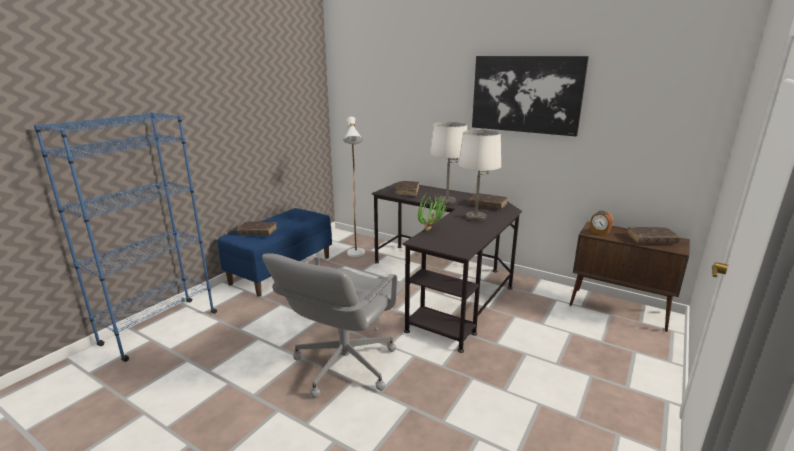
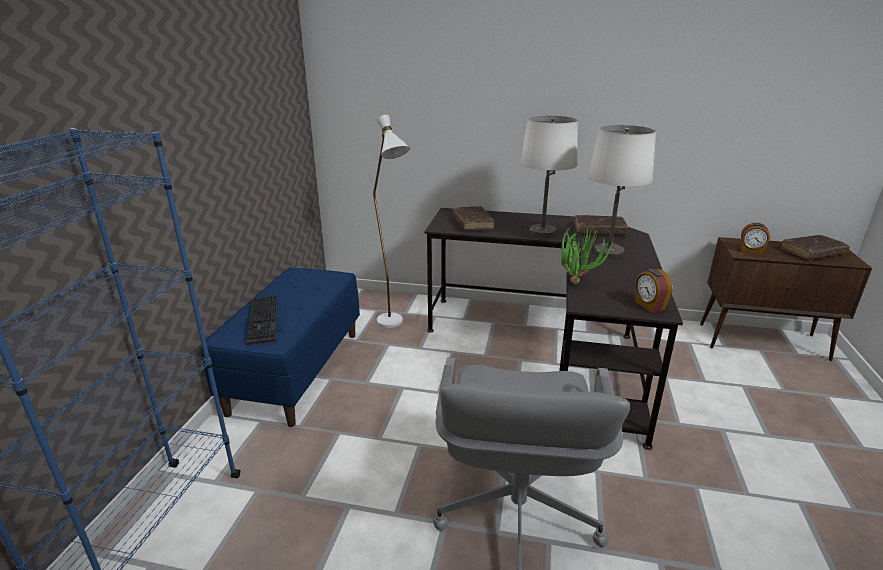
camera: 20 degrees left, 5 degrees up
brown book [237,221,277,235] -> keyboard [246,295,278,345]
picture [472,56,589,136] -> none
none -> alarm clock [635,269,672,313]

